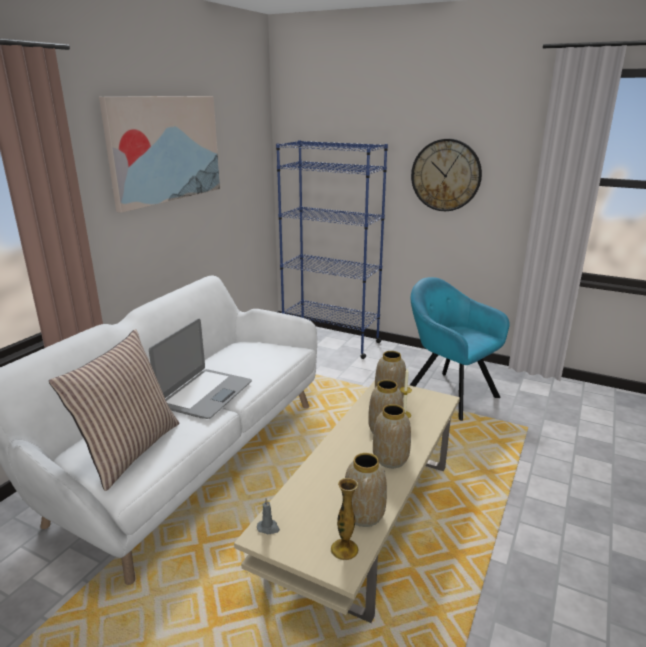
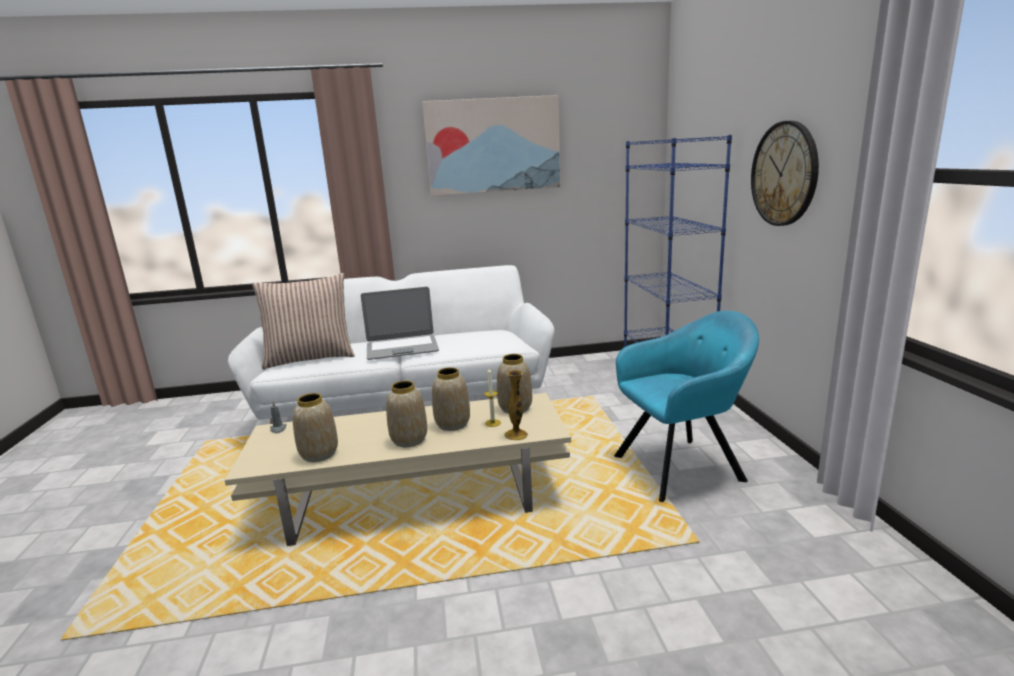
camera: 55 degrees right, 5 degrees down
vase [331,478,359,560] -> vase moved to [504,370,528,440]
turquoise armchair [410,277,510,421] -> turquoise armchair turned 60 degrees clockwise [614,311,759,502]

